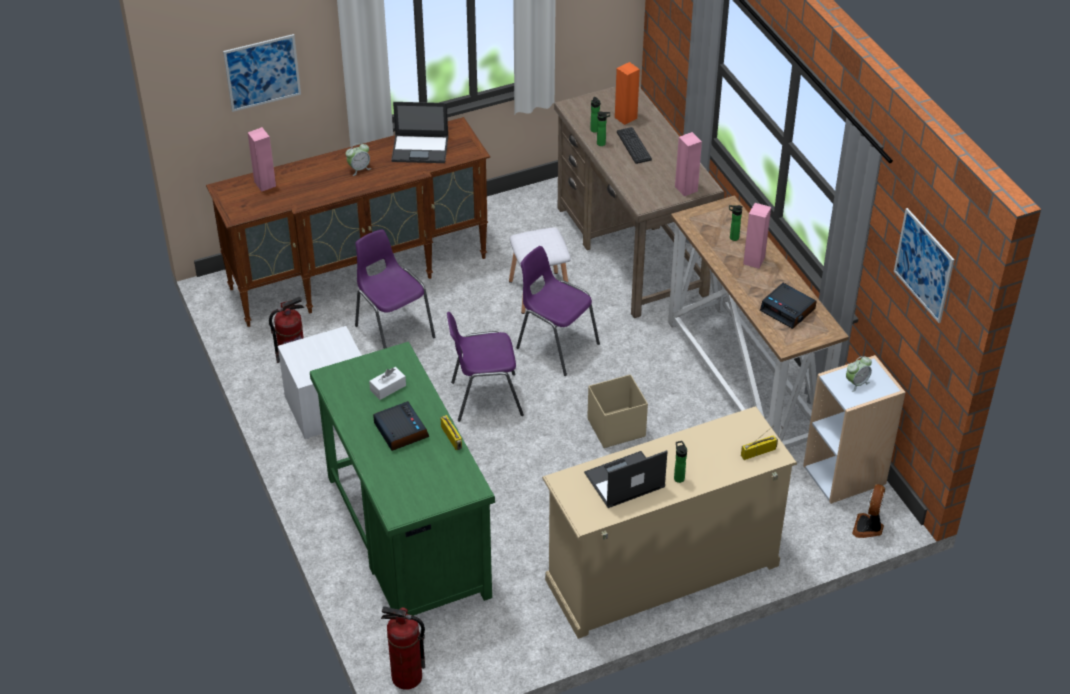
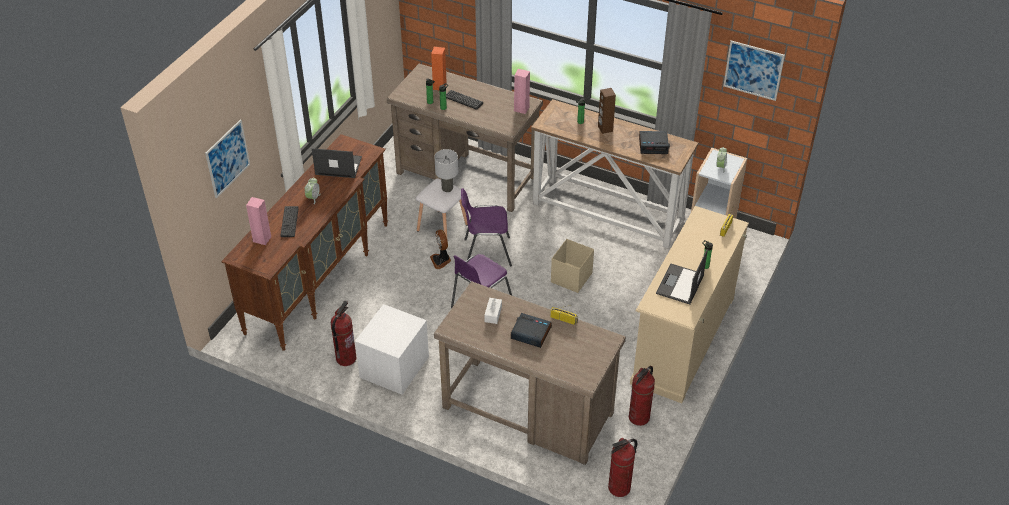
camera: 40 degrees left, 0 degrees up
green desk [310,342,495,616] -> brown desk [434,281,626,465]
purple chair [355,229,435,349] -> none
laptop [391,102,448,163] -> laptop turned 135 degrees counterclockwise [312,148,362,178]
pink speaker [743,203,771,268] -> brown speaker [598,88,616,134]
fan [852,484,885,538] -> fan moved to [430,230,451,269]
none -> keyboard [280,206,299,237]
none -> white table lamp [435,149,458,192]
none -> fire extinguisher [629,366,655,426]

